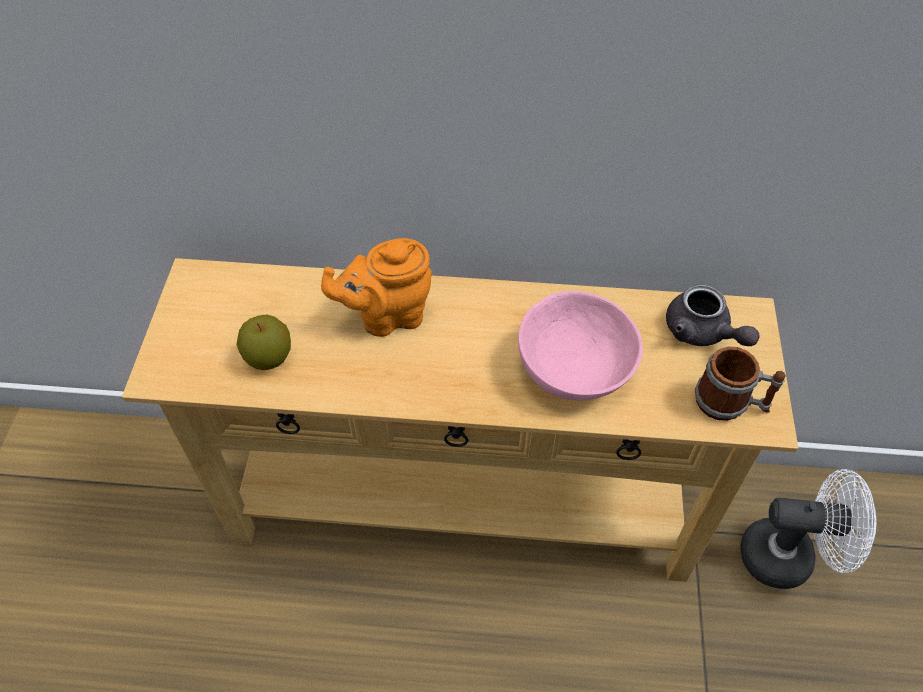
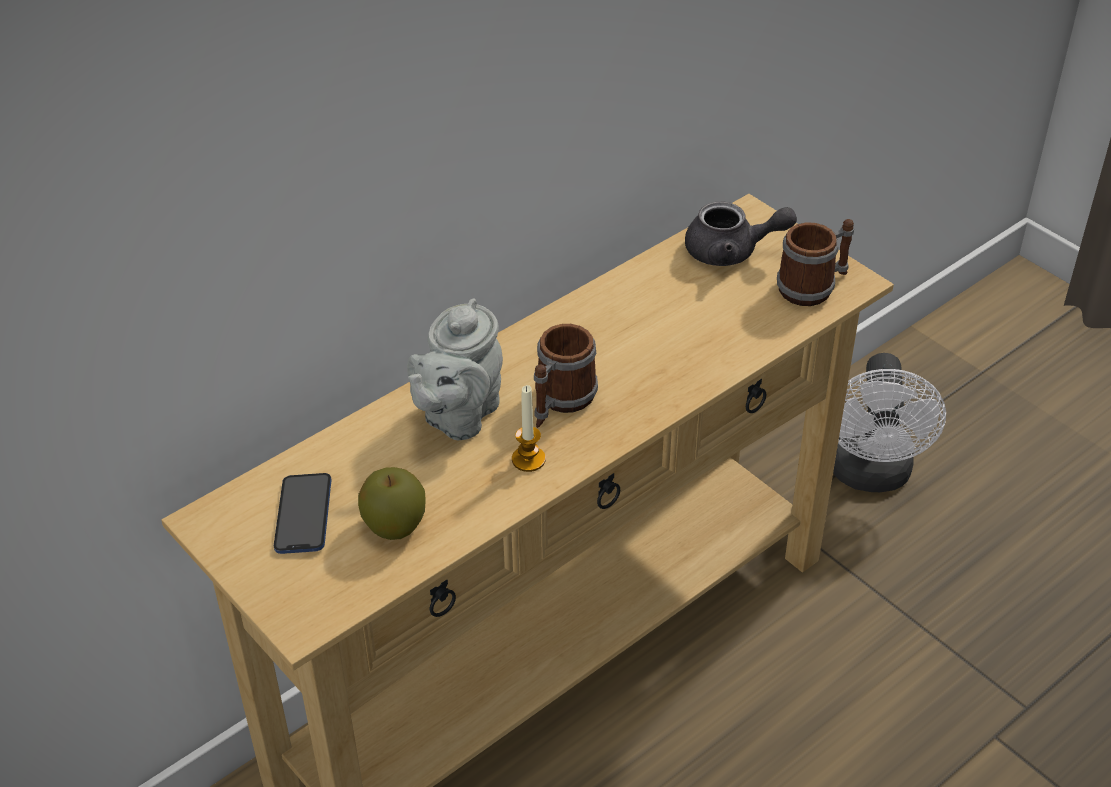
camera: 45 degrees left, 10 degrees down
orange teapot [321,238,432,337] -> grey teapot [407,298,503,440]
pink bowl [518,291,643,400] -> none
white fan [740,469,877,589] -> white fan turned 135 degrees clockwise [833,353,946,492]
none -> phone [274,473,332,554]
none -> candle [512,385,546,472]
none -> mug [534,324,598,428]

